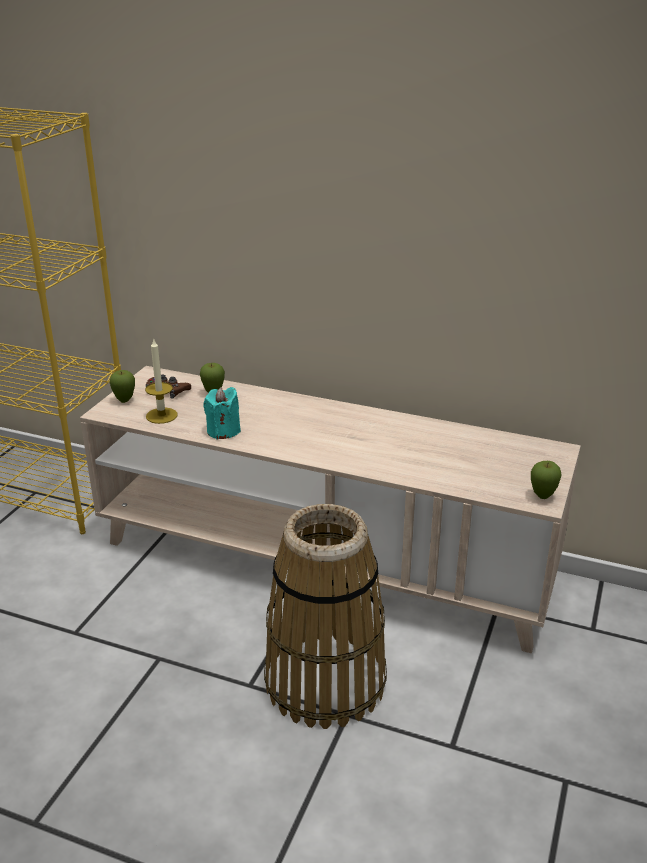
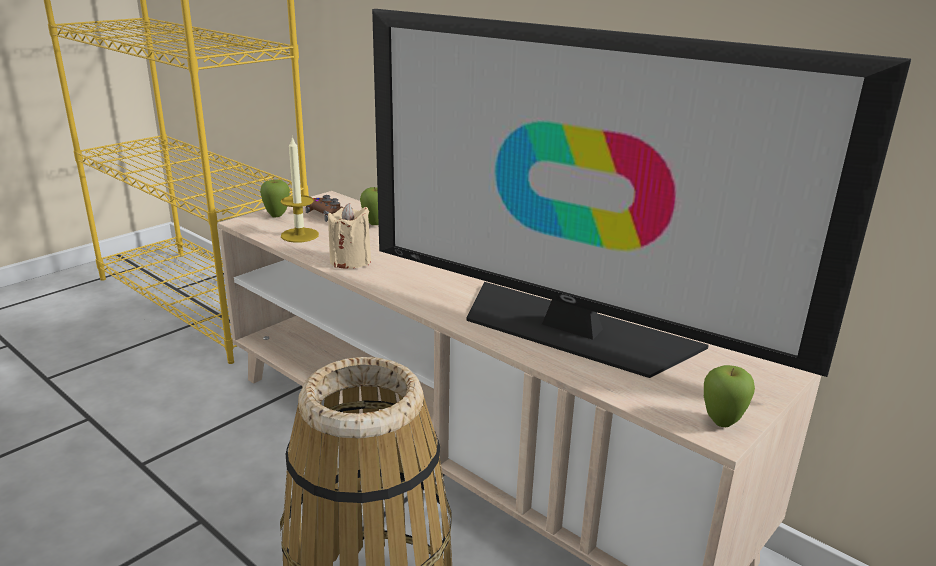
camera: 20 degrees right, 5 degrees down
turquoise candle [203,387,241,440] -> beige candle [328,203,371,269]
none -> television [372,9,911,378]

